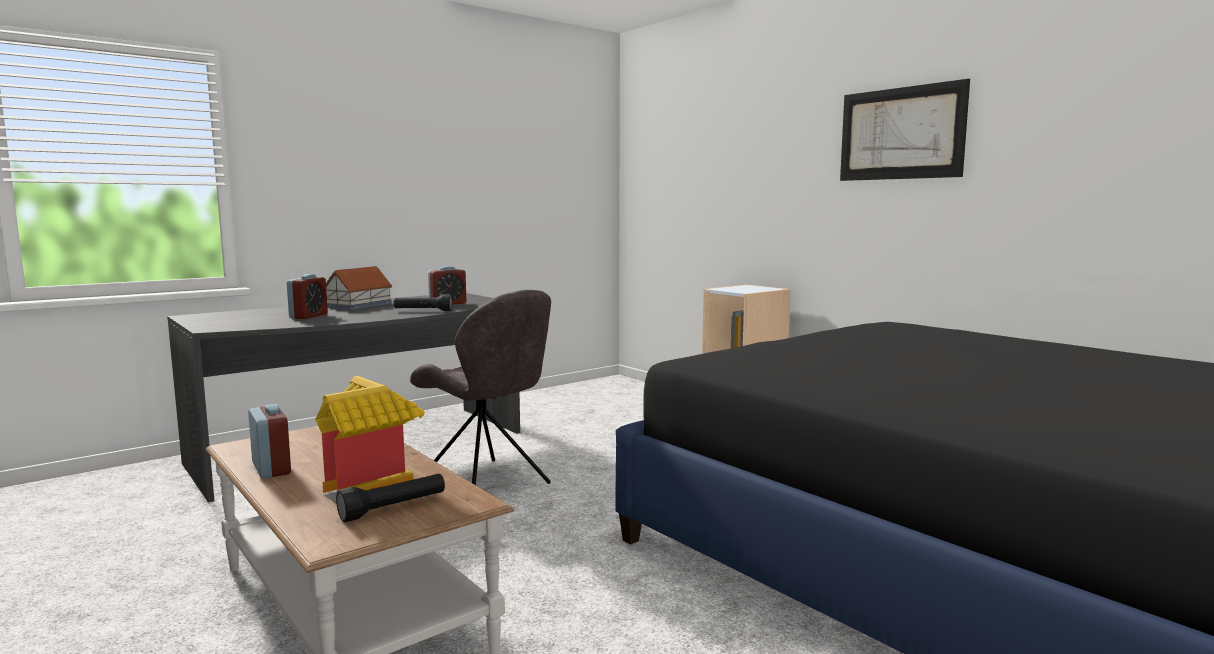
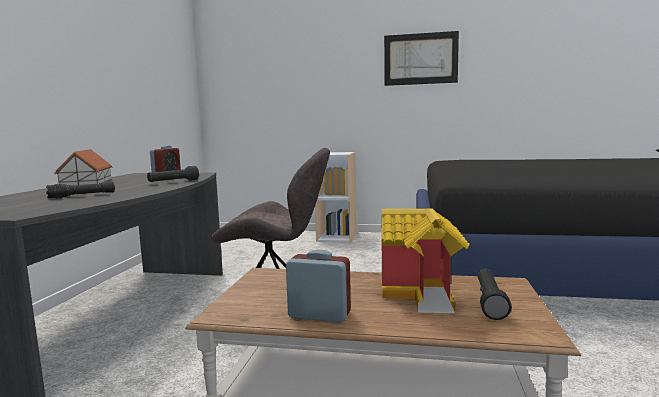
camera: 40 degrees left, 0 degrees up
alarm clock [287,274,328,319] -> black flashlight [46,182,115,199]

